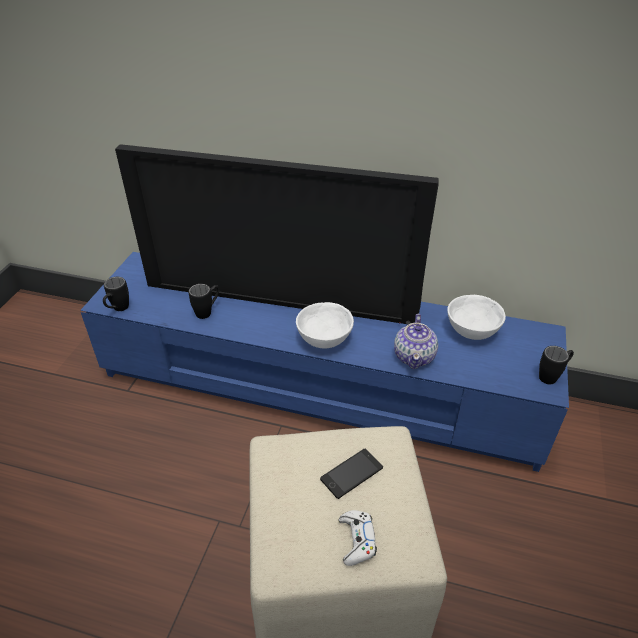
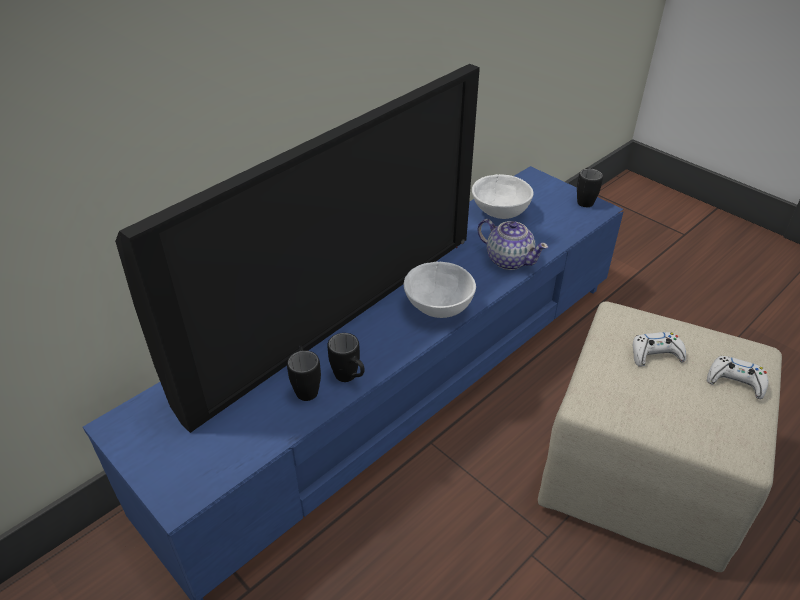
camera: 60 degrees left, 0 degrees up
black mug [103,277,129,311] -> black mug moved to [327,333,365,382]
phone [320,449,383,499] -> white game controller [633,332,686,367]

